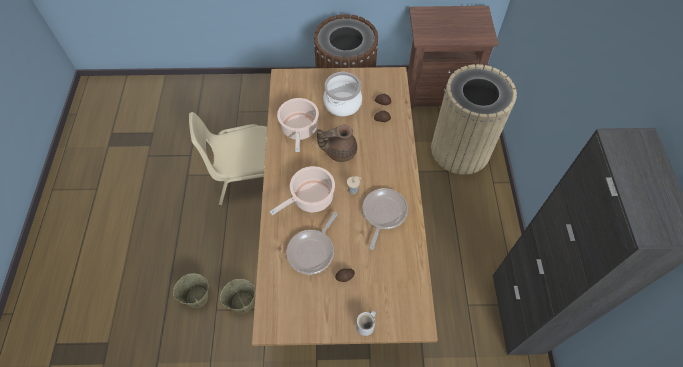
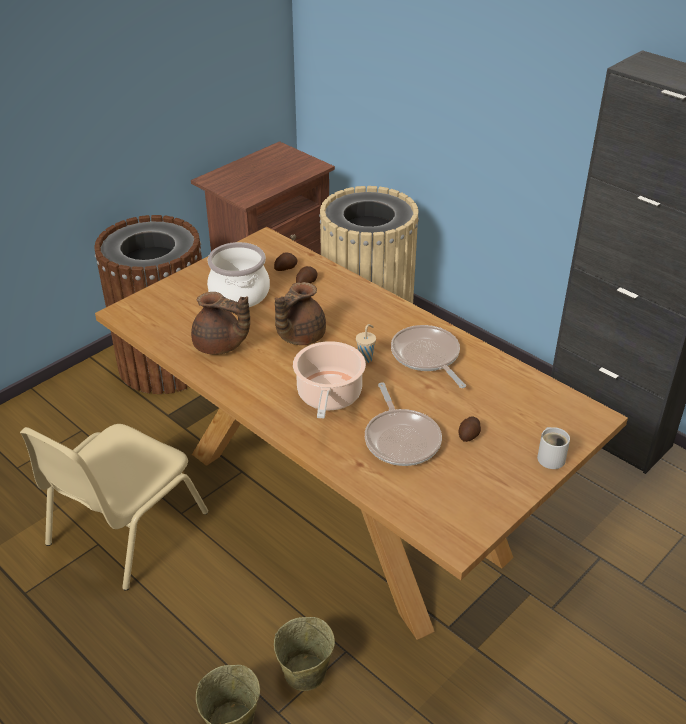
camera: 45 degrees left, 20 degrees down
cooking pot [277,98,319,152] -> brown teapot [191,292,250,355]

